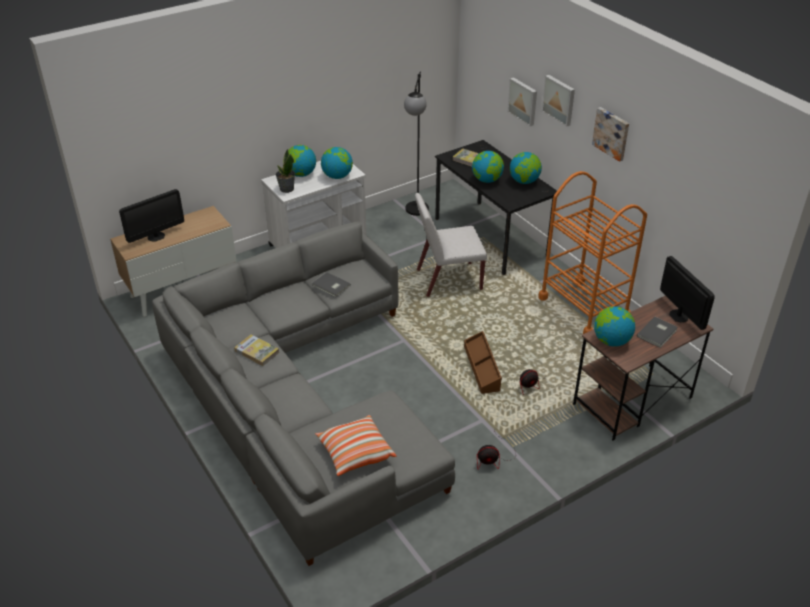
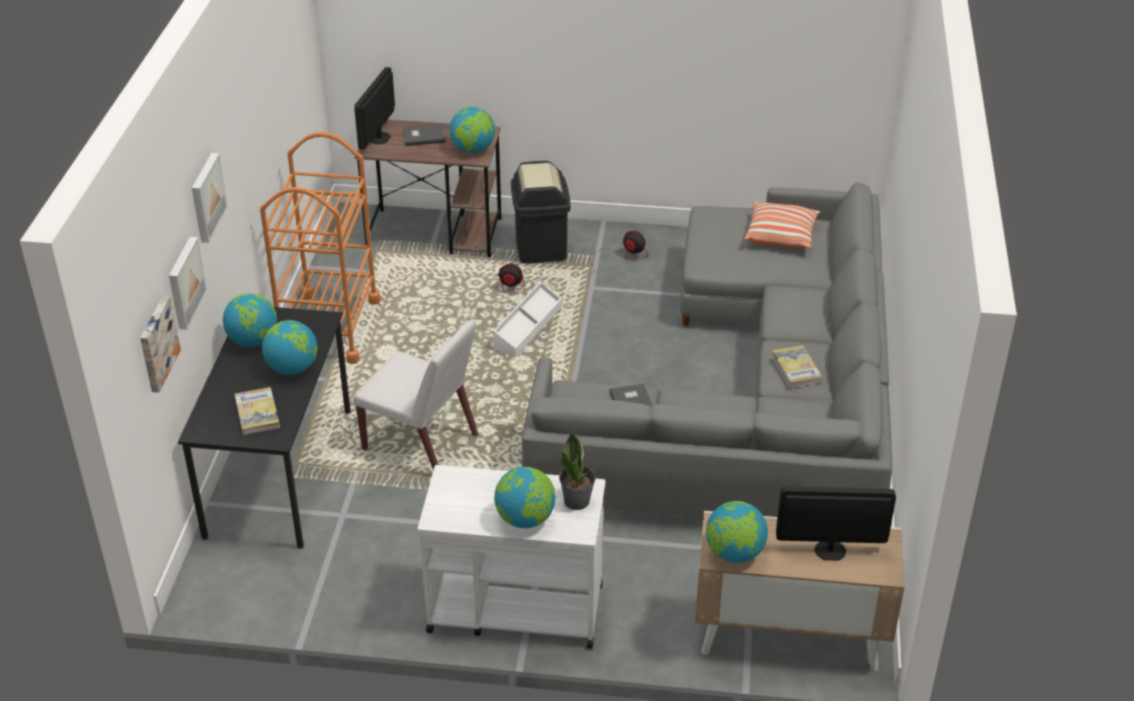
camera: 140 degrees left, 0 degrees up
globe [321,147,353,179] -> globe moved to [706,501,768,563]
black floor lamp [404,71,429,216] -> none
brown storage box [464,331,502,394] -> white storage box [493,281,562,357]
picture [592,107,629,162] -> picture moved to [140,296,181,393]
none -> black trash can [511,161,571,263]

